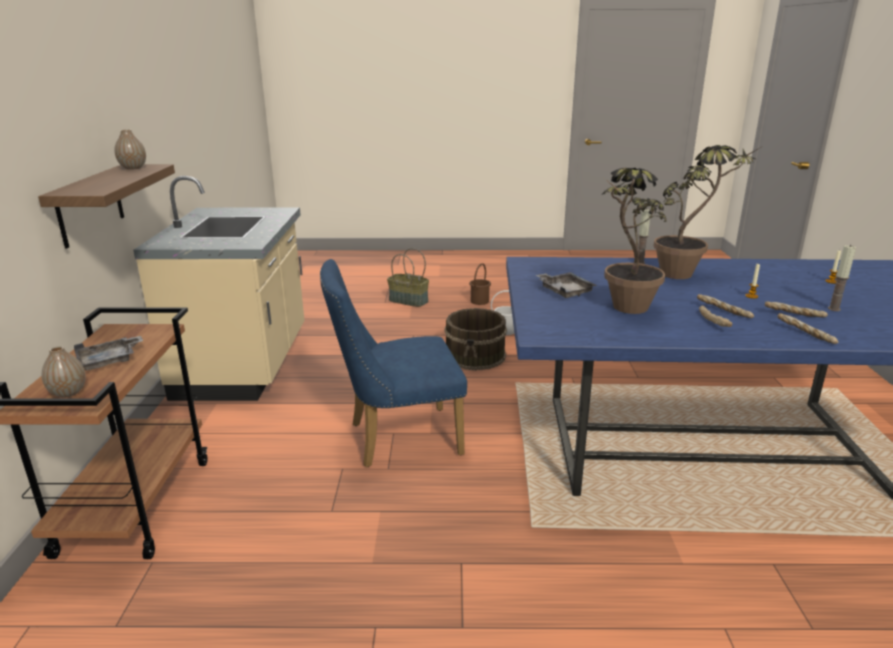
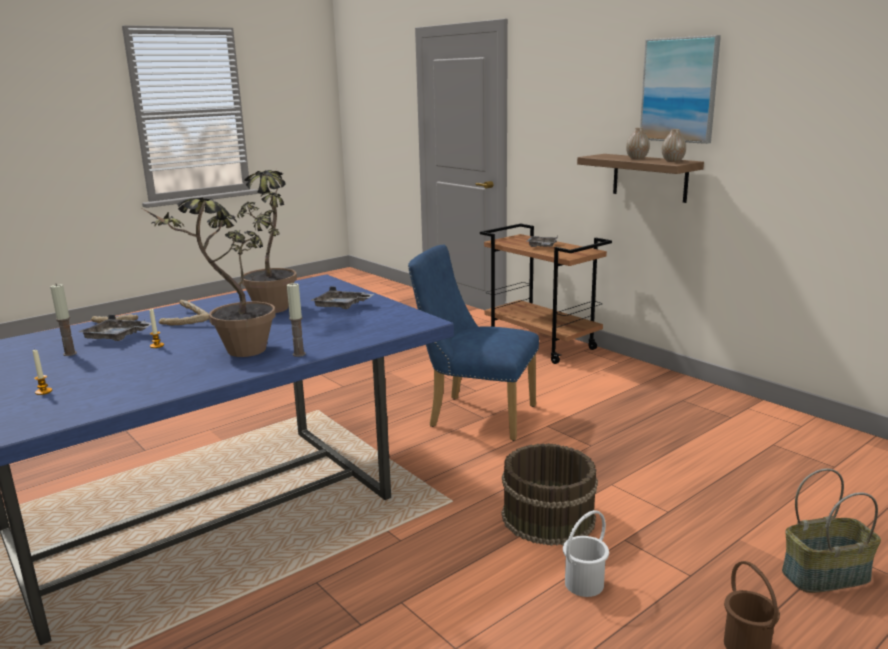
camera: 140 degrees right, 5 degrees down
vase [41,346,85,398] -> vase moved to [626,128,650,159]
beige counter [133,176,304,401] -> none
blue chair [320,259,467,467] -> blue chair turned 105 degrees counterclockwise [408,244,539,441]
bread [765,302,828,317] -> grey tray [79,315,151,341]
none -> picture [640,35,721,144]

